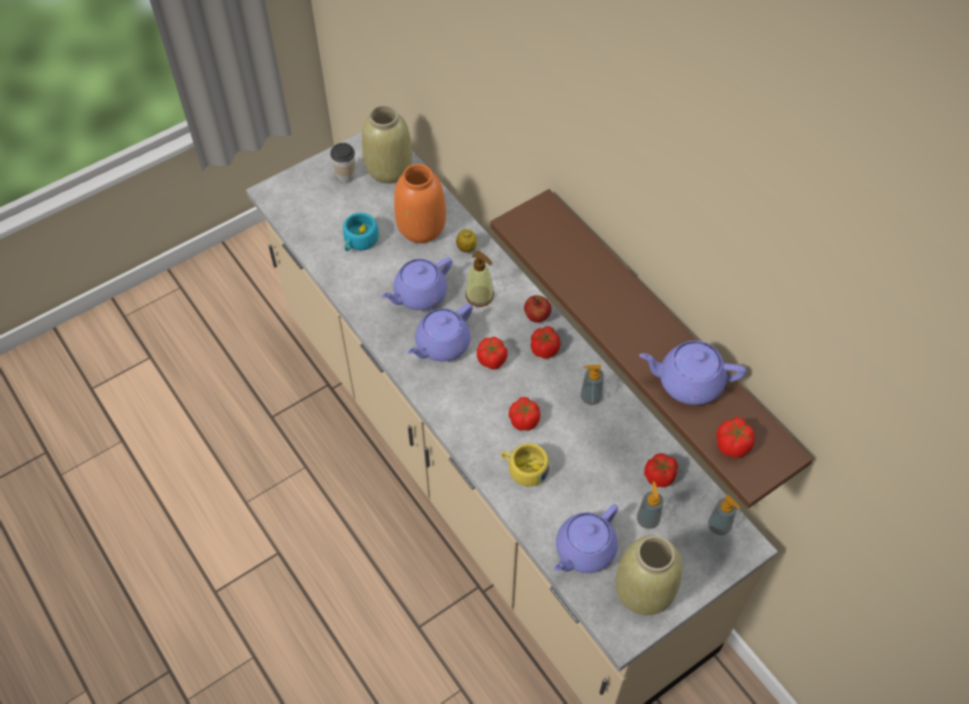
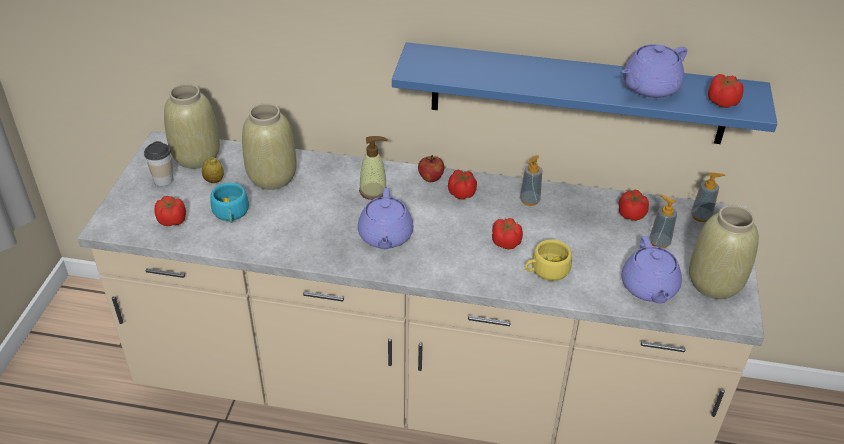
camera: 45 degrees left, 15 degrees down
purple teapot [381,257,453,310] -> none
orange vase [394,164,446,243] -> beige vase [242,103,297,190]
lemon [456,229,477,253] -> lemon moved to [202,157,224,183]
tomato [477,337,507,370] -> tomato moved to [155,196,186,226]
brown shelf [490,189,813,508] -> blue shelf [392,42,777,144]

